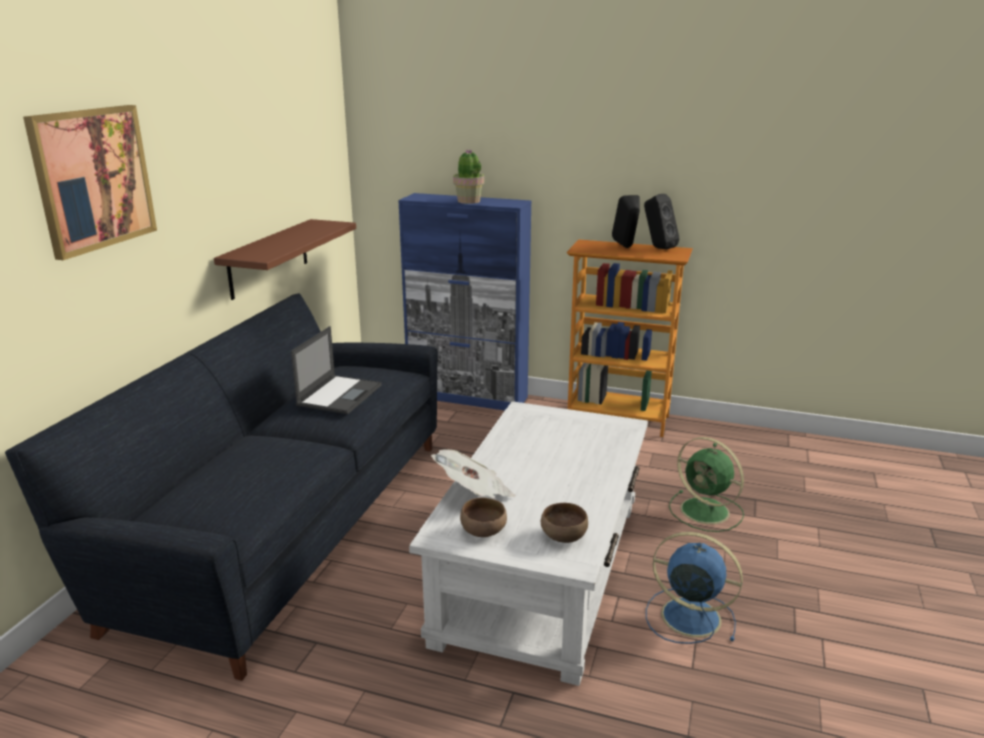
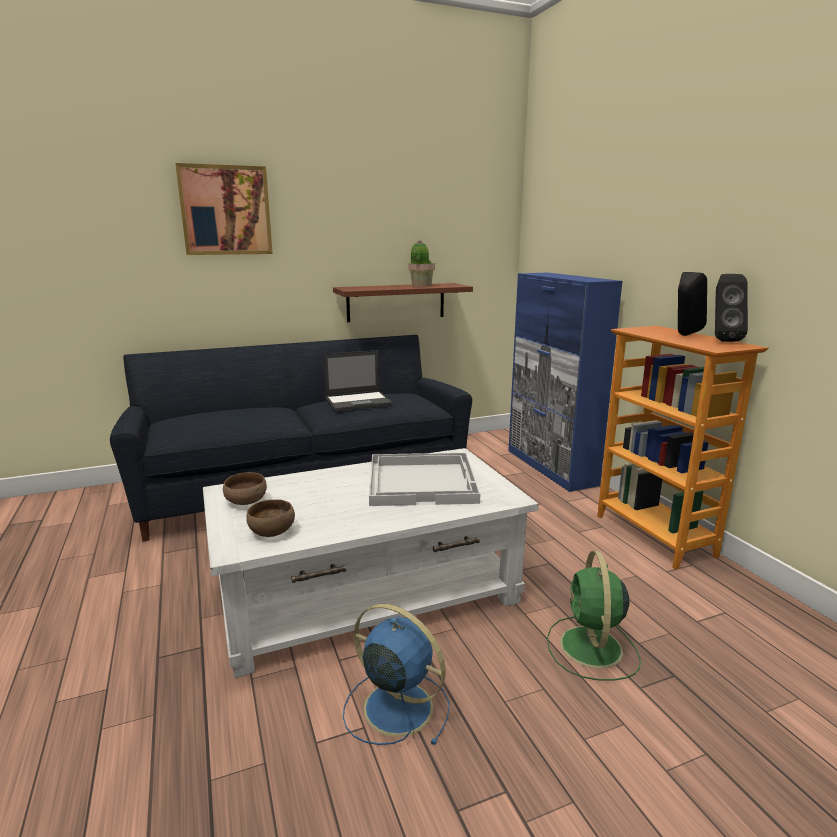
camera: 50 degrees right, 5 degrees down
newspaper [431,449,515,498] -> none
potted plant [453,149,484,204] -> potted plant moved to [409,241,435,287]
blue fan [646,532,743,644] -> blue fan turned 45 degrees counterclockwise [343,604,450,746]
none -> white tray [369,453,480,506]

